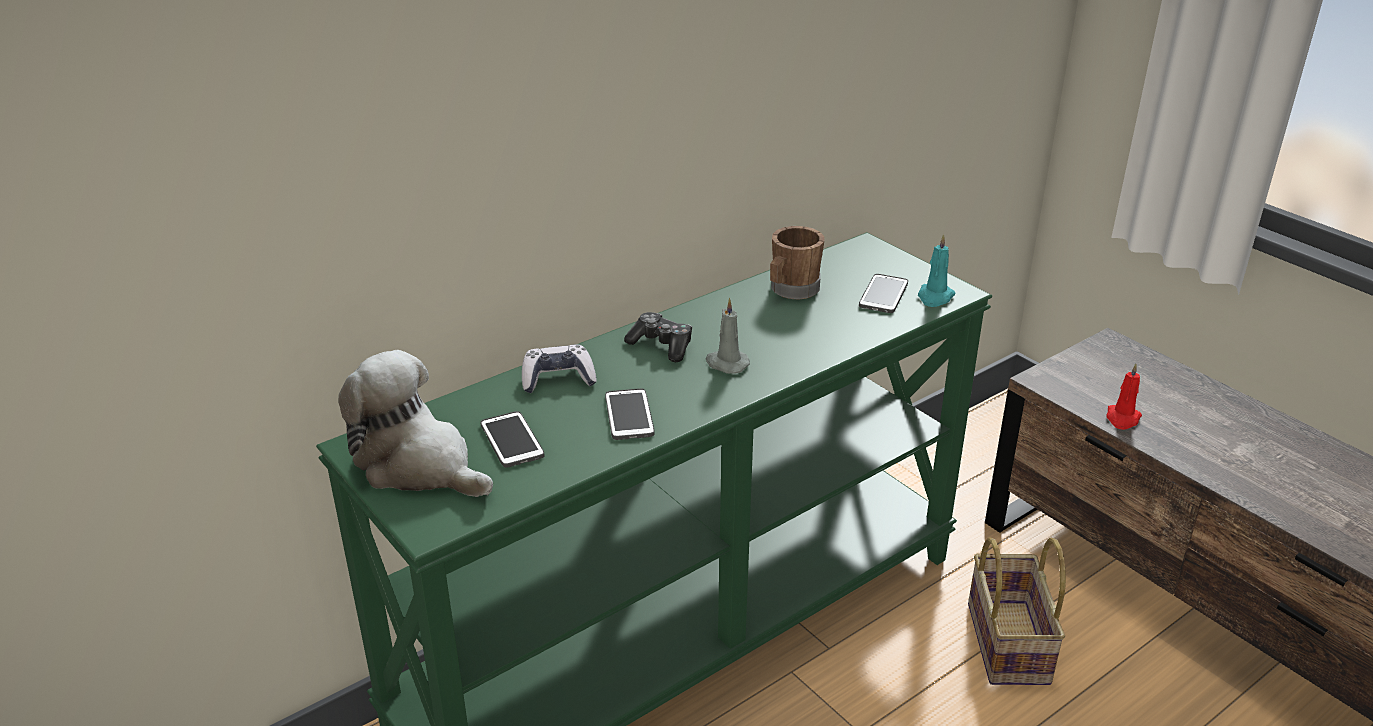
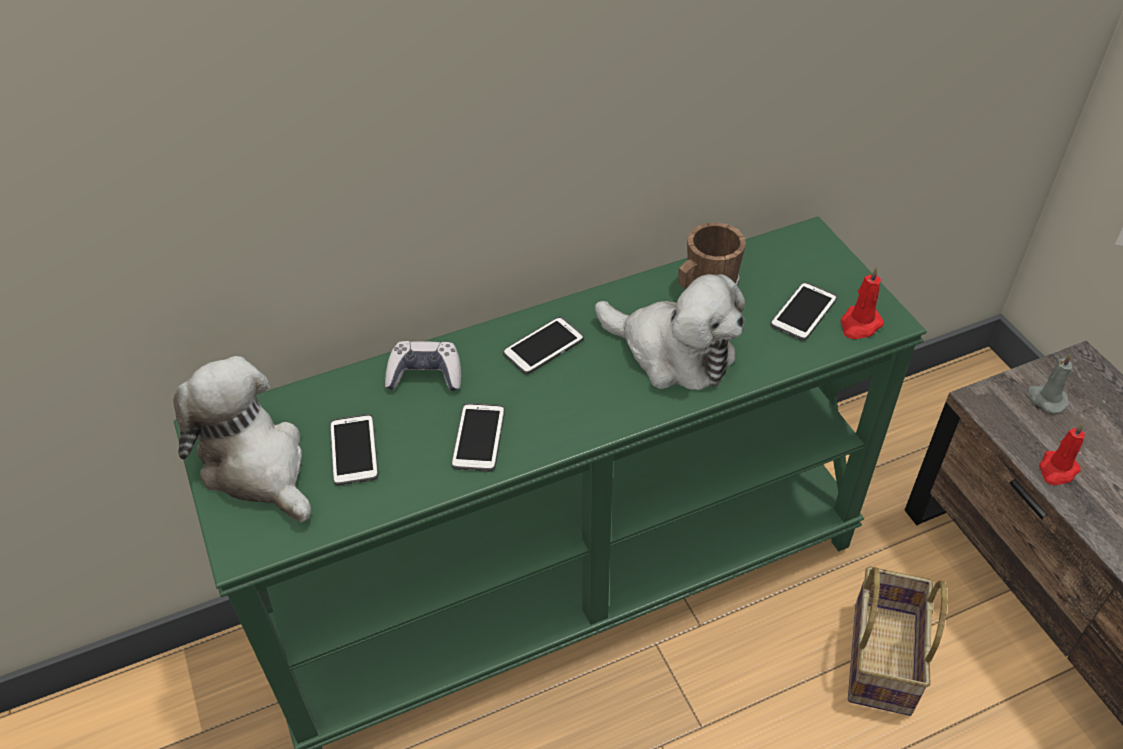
camera: 15 degrees right, 15 degrees up
game controller [624,312,692,362] -> phone [503,317,584,375]
grey candle [706,298,750,374] -> grey candle moved to [1026,354,1072,413]
turquoise candle [918,234,956,307] -> red candle [840,267,884,339]
none -> plush toy [595,274,745,390]

